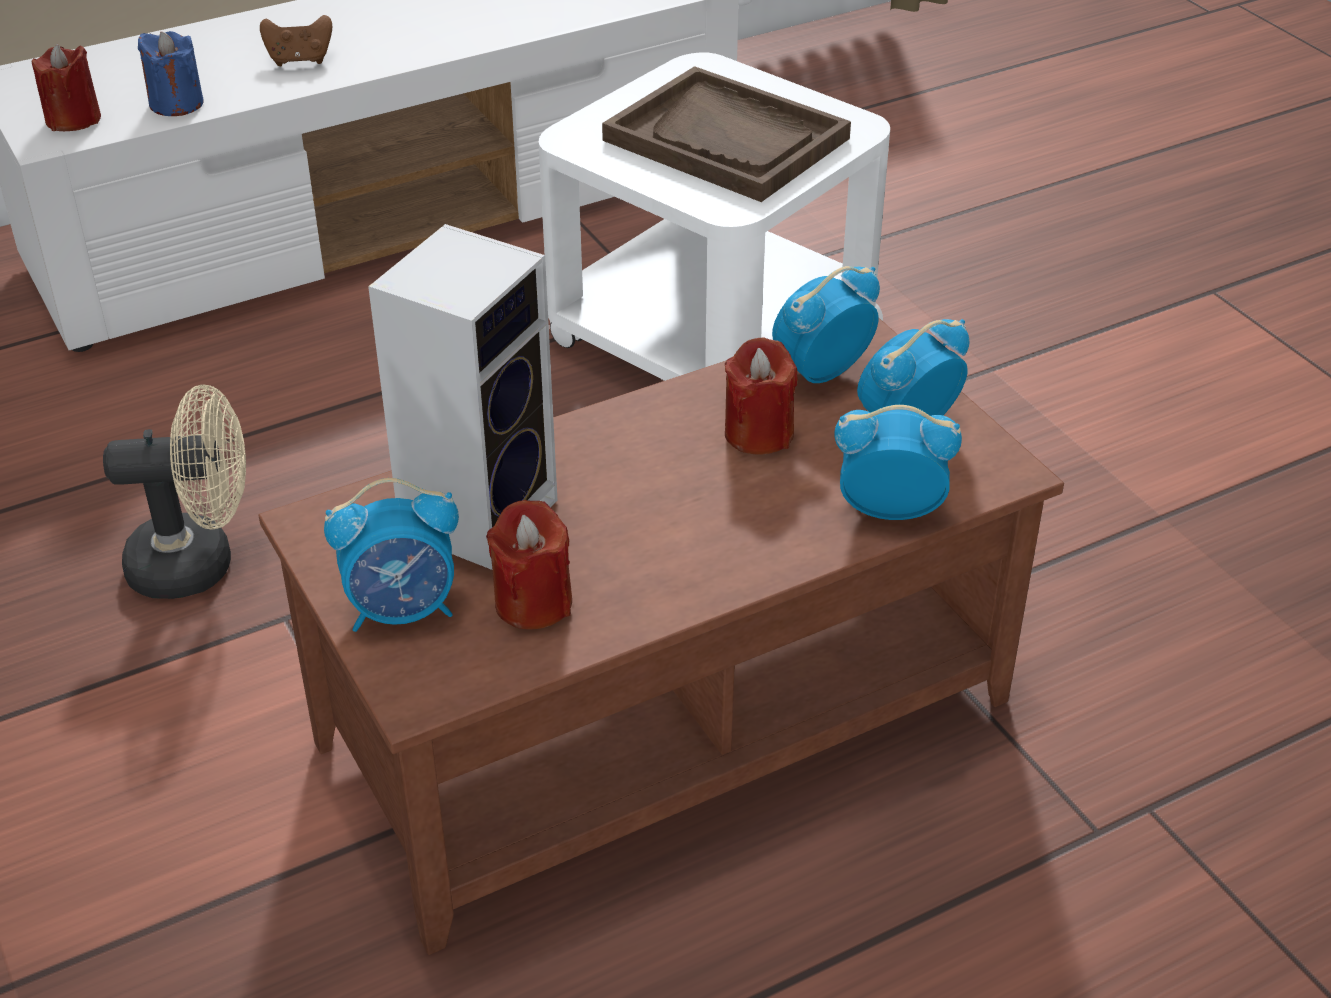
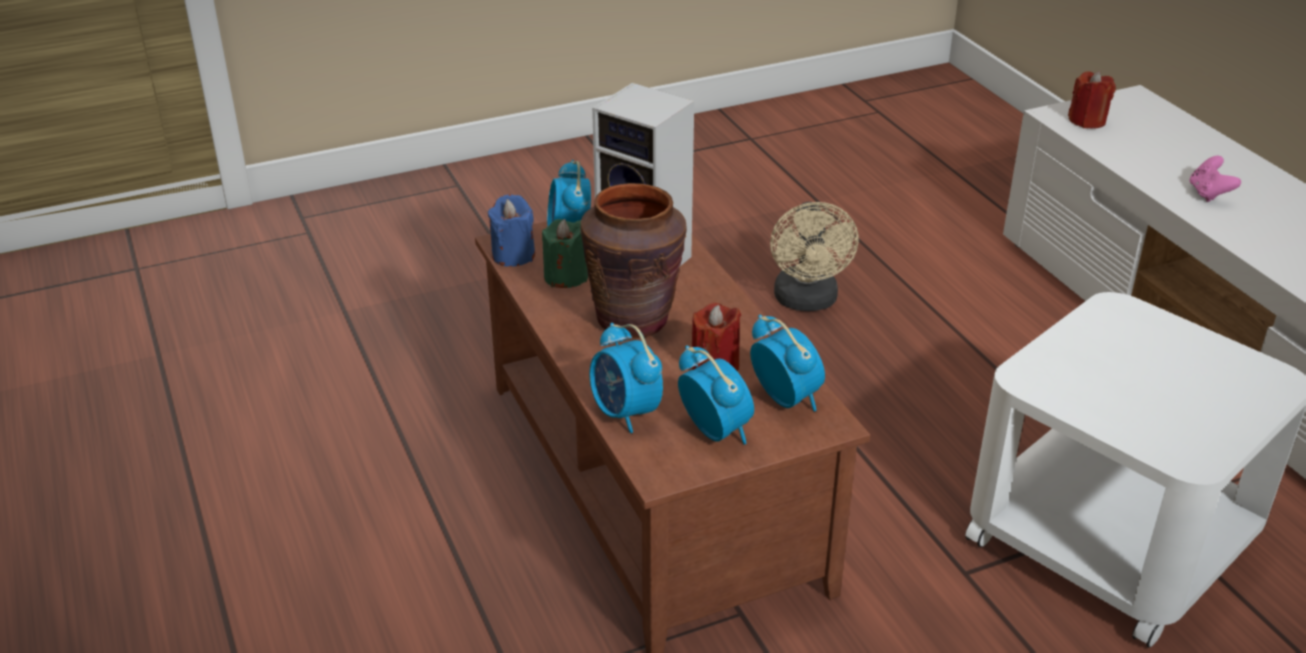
camera: 95 degrees right, 5 degrees down
blue candle [138,31,204,116] -> blue candle moved to [488,194,535,267]
brown game controller [260,15,332,66] -> pink game controller [1190,156,1241,202]
red candle [486,500,572,629] -> green candle [542,219,588,288]
brown tray [602,66,851,202] -> none
alarm clock [834,405,962,520] -> alarm clock turned 135 degrees clockwise [589,323,663,433]
none -> brown vase [581,183,687,338]

